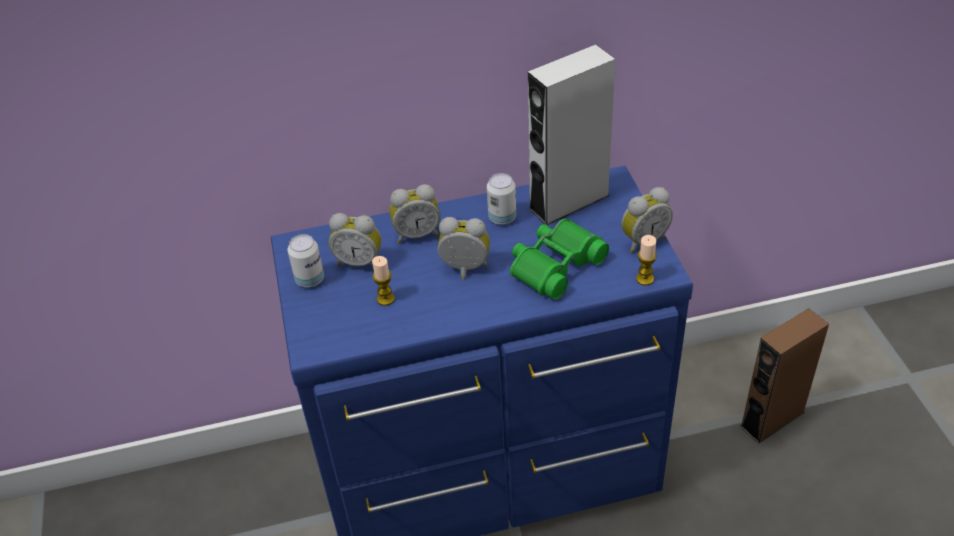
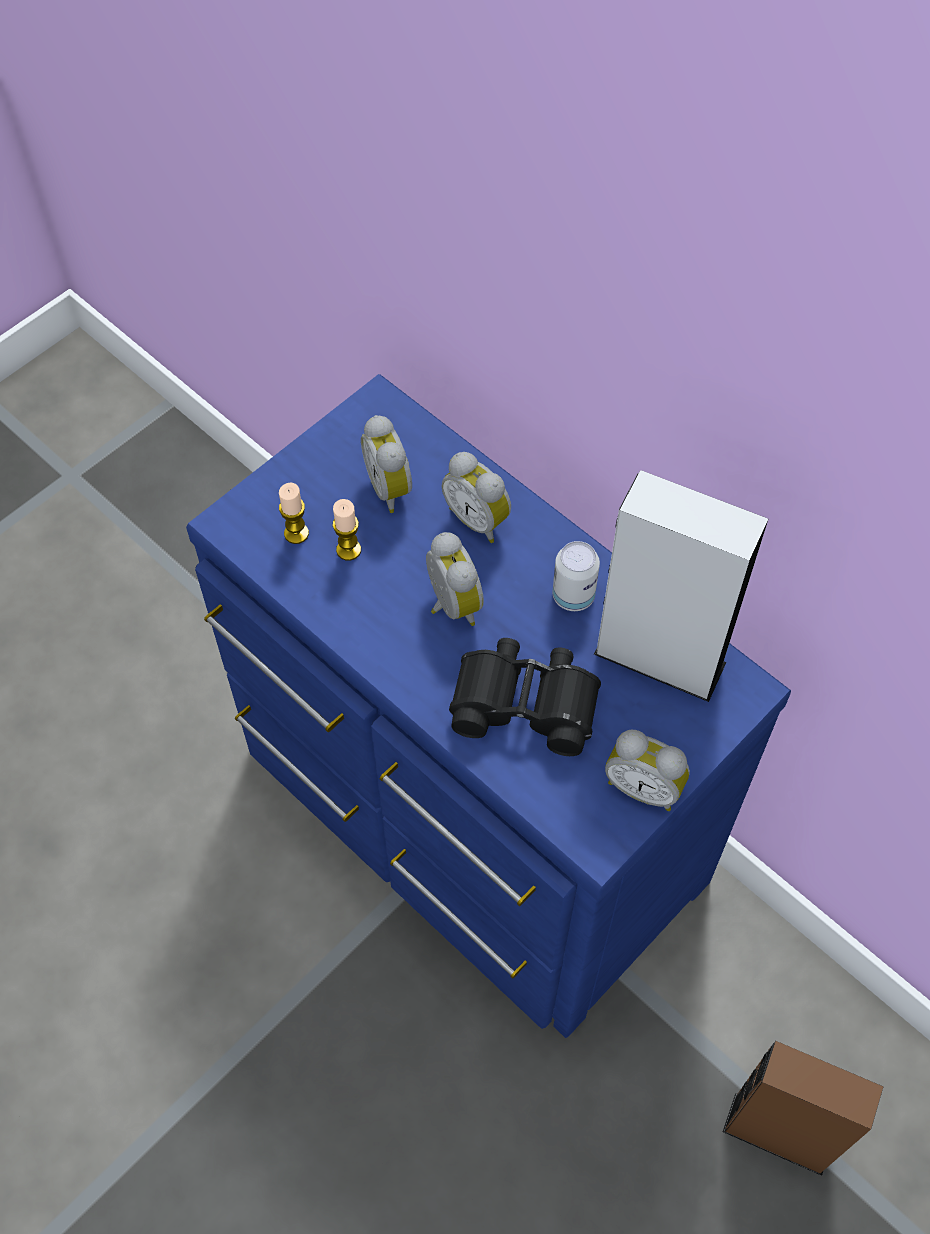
camera: 55 degrees right, 15 degrees up
can [288,234,324,287] -> none
green binoculars [510,219,609,300] -> black binoculars [449,638,601,756]
candle [636,235,657,285] -> candle moved to [279,483,309,544]

